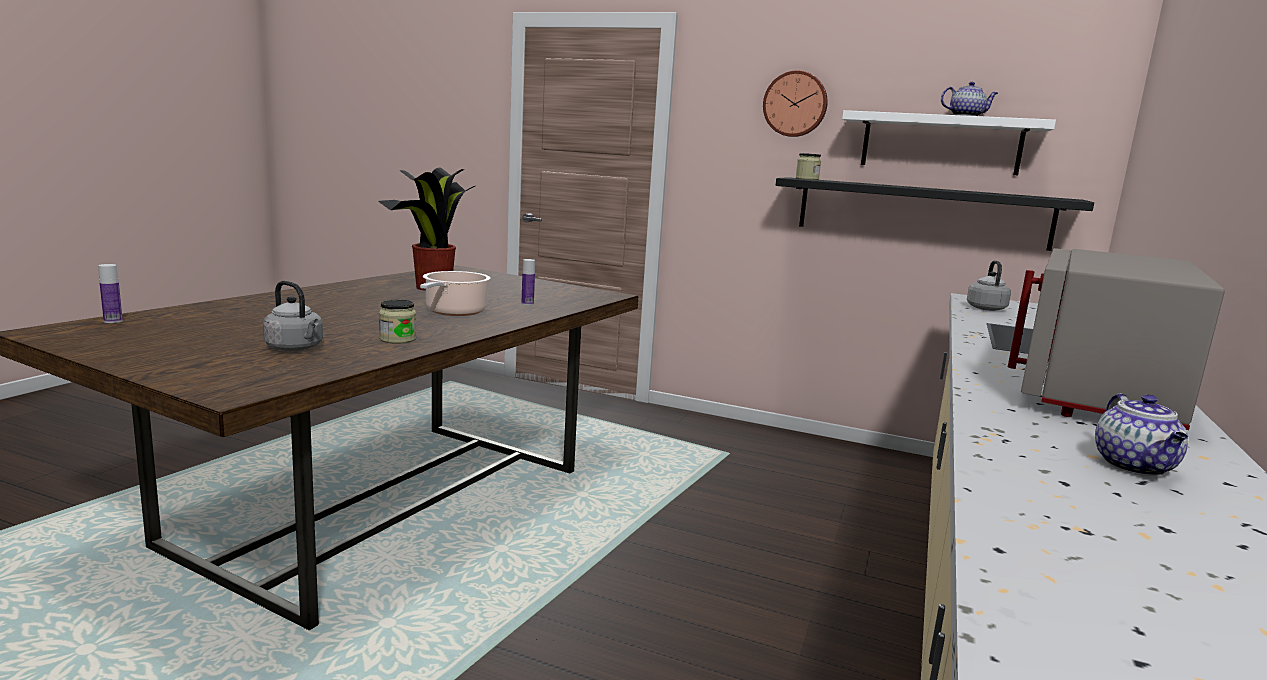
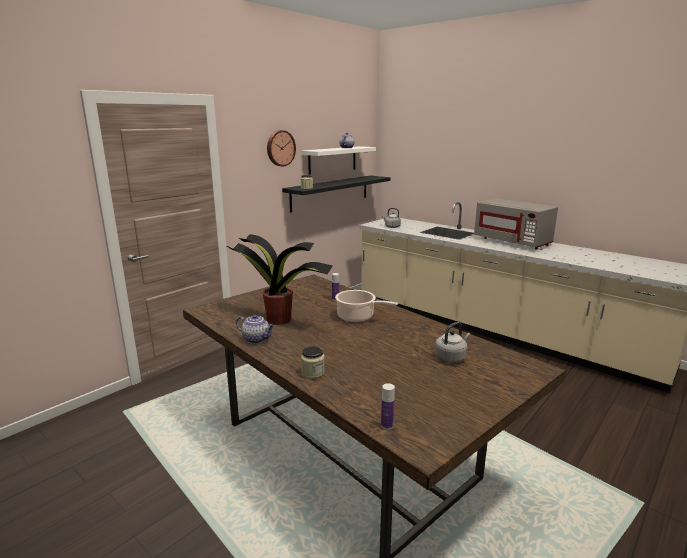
camera: 70 degrees left, 5 degrees up
jar [379,300,416,344] -> jar moved to [301,346,325,378]
teapot [1095,393,1188,476] -> teapot moved to [236,315,275,343]

